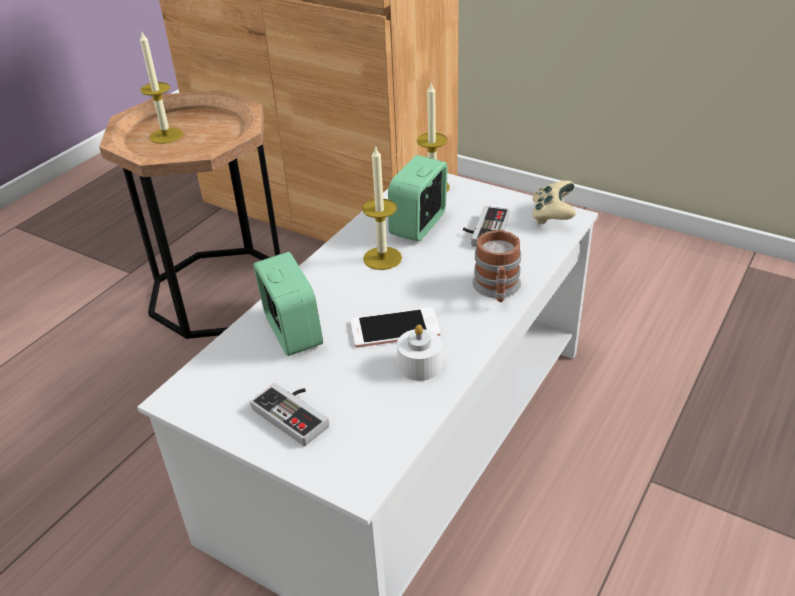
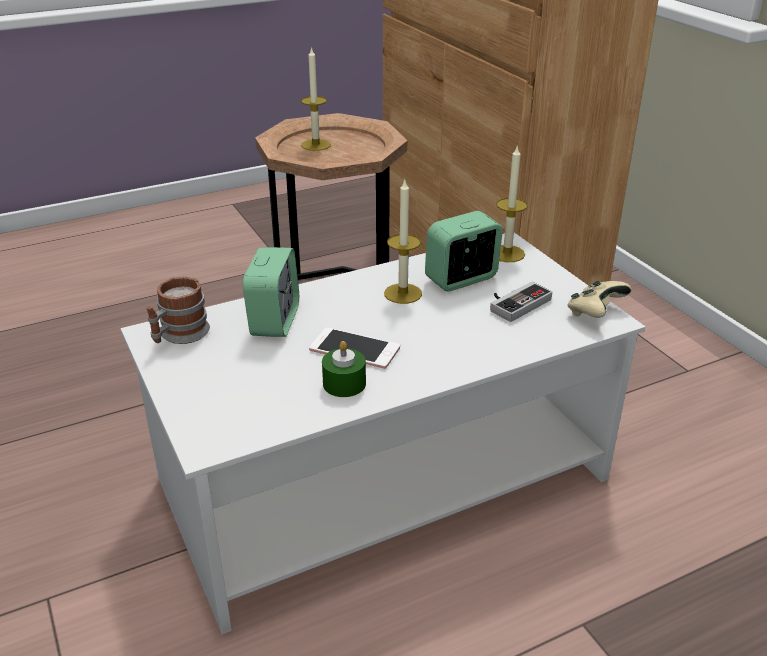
camera: 30 degrees right, 5 degrees down
game controller [250,383,329,446] -> none
white candle [397,325,442,381] -> green candle [322,341,366,397]
mug [472,230,521,302] -> mug moved to [146,276,210,344]

